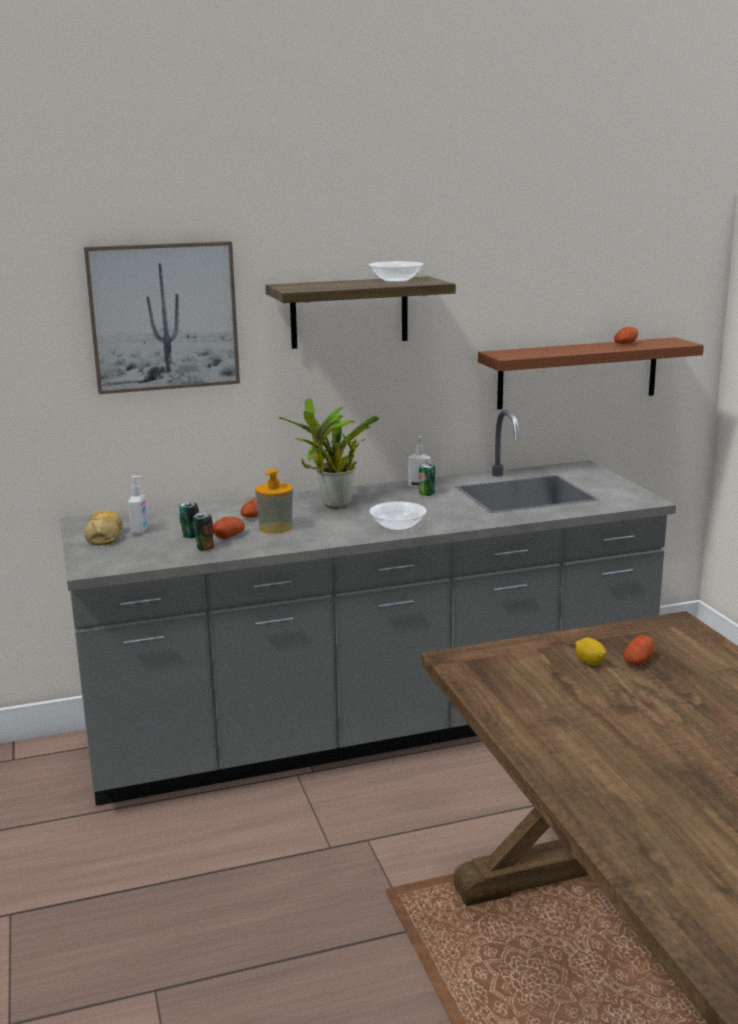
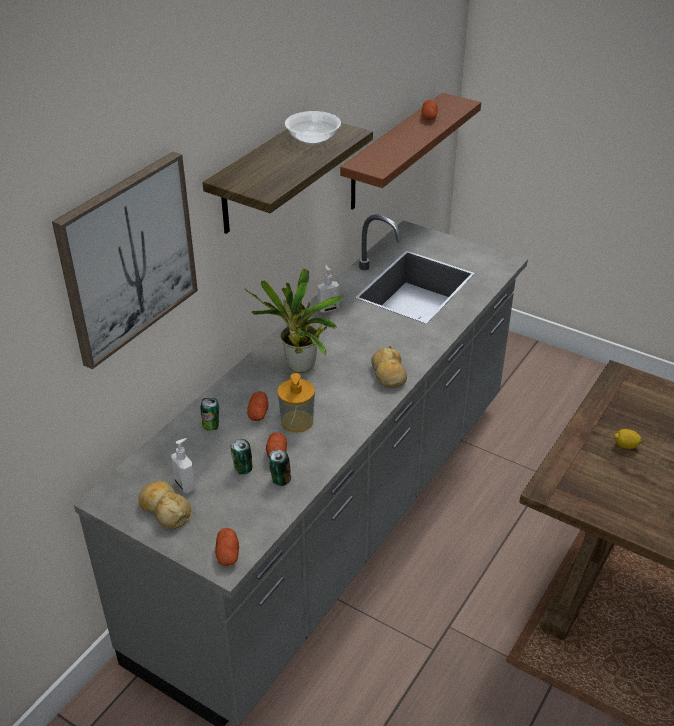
camera: 40 degrees left, 20 degrees up
bowl [370,501,426,531] -> bread [371,346,407,388]
can [419,463,435,496] -> can moved to [200,398,219,431]
potato [623,635,654,665] -> potato moved to [215,528,239,566]

